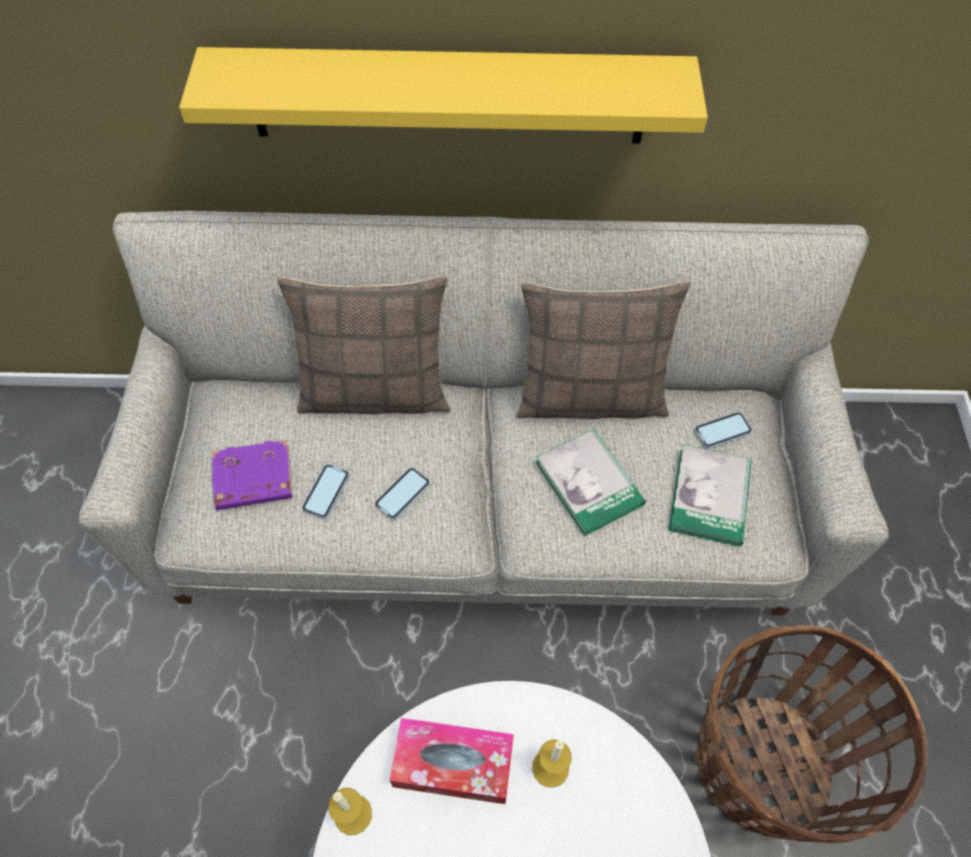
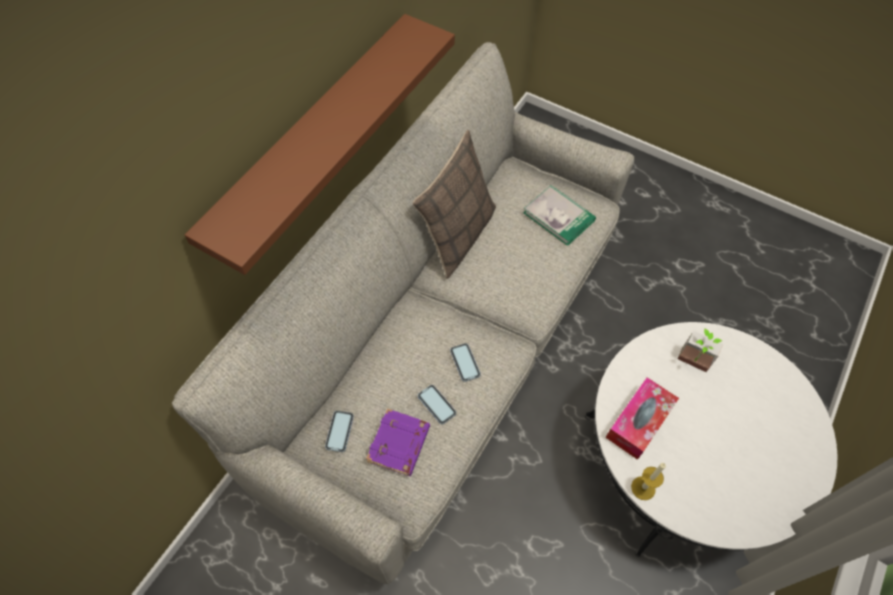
camera: 60 degrees left, 0 degrees up
yellow shelf [179,47,708,144] -> brown shelf [185,14,455,275]
pillow [277,276,450,414] -> none
candle [532,739,571,788] -> none
book [536,429,646,536] -> none
phone [695,412,752,449] -> phone moved to [325,411,354,452]
basket [695,625,927,843] -> none
none -> potted plant [678,328,723,372]

